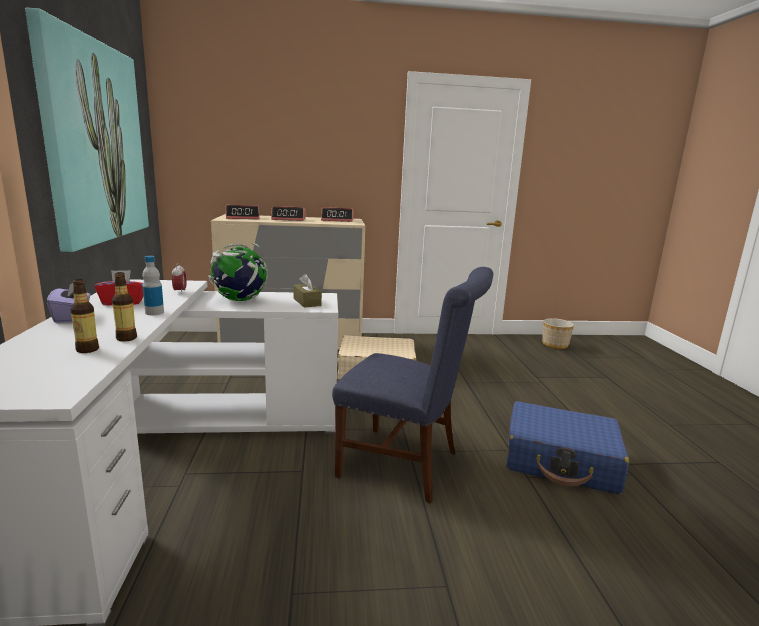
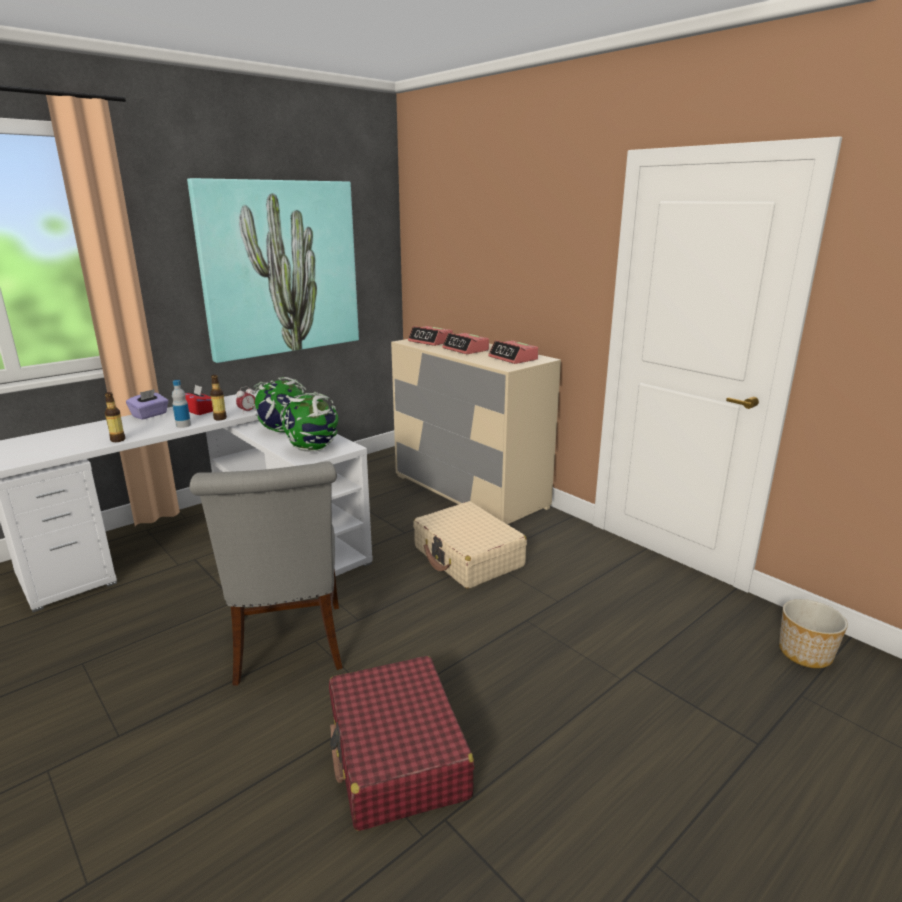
camera: 55 degrees right, 5 degrees up
bottle [70,279,99,353] -> bottle moved to [210,375,227,420]
brown tissue box [293,274,322,308] -> globe [280,392,339,452]
blue chair [332,267,493,504] -> grey chair [190,461,343,686]
blue suitcase [506,401,629,494] -> red suitcase [329,656,475,831]

